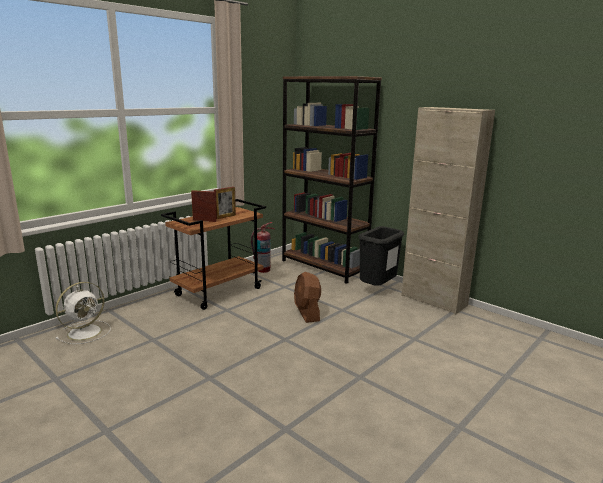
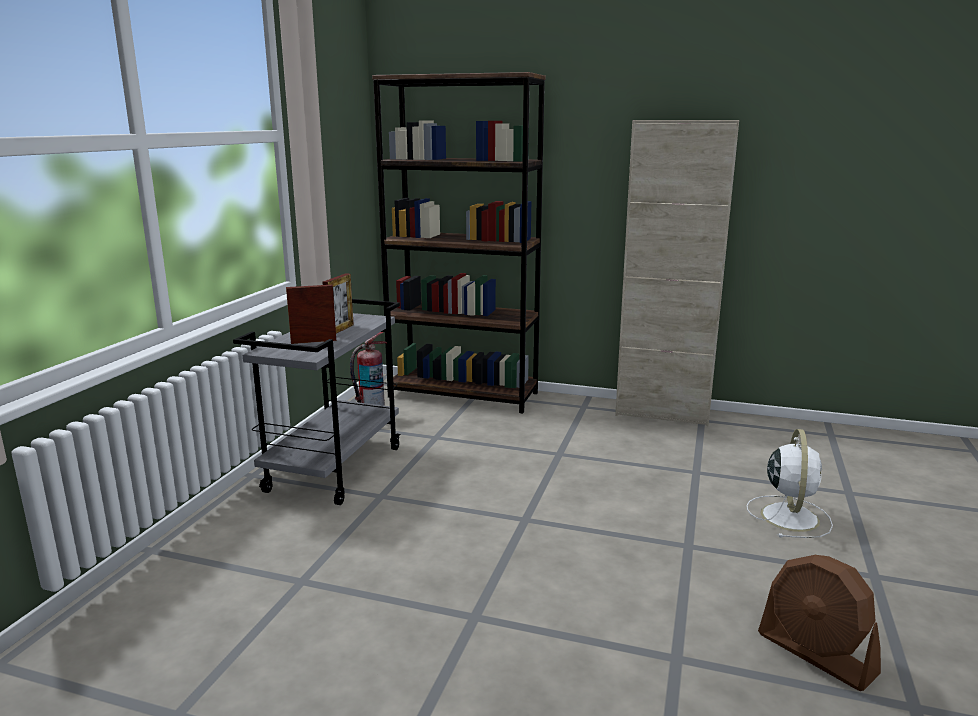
camera: 25 degrees left, 0 degrees up
white fan [56,282,111,344] -> white fan moved to [747,429,833,538]
brown cart [161,199,266,310] -> grey cart [233,299,400,505]
brown fan [294,272,321,323] -> brown fan moved to [758,555,881,691]
black trash can [358,226,404,286] -> none

